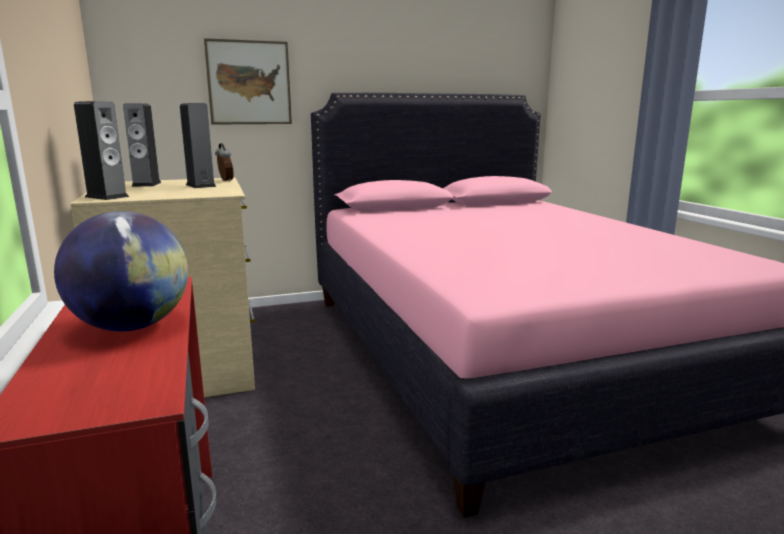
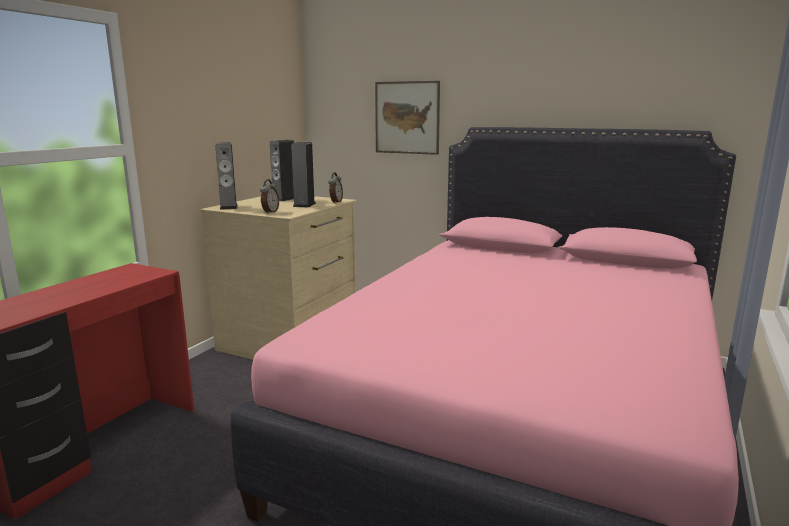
camera: 45 degrees right, 0 degrees up
globe [54,211,188,332] -> none
none -> alarm clock [260,179,279,214]

